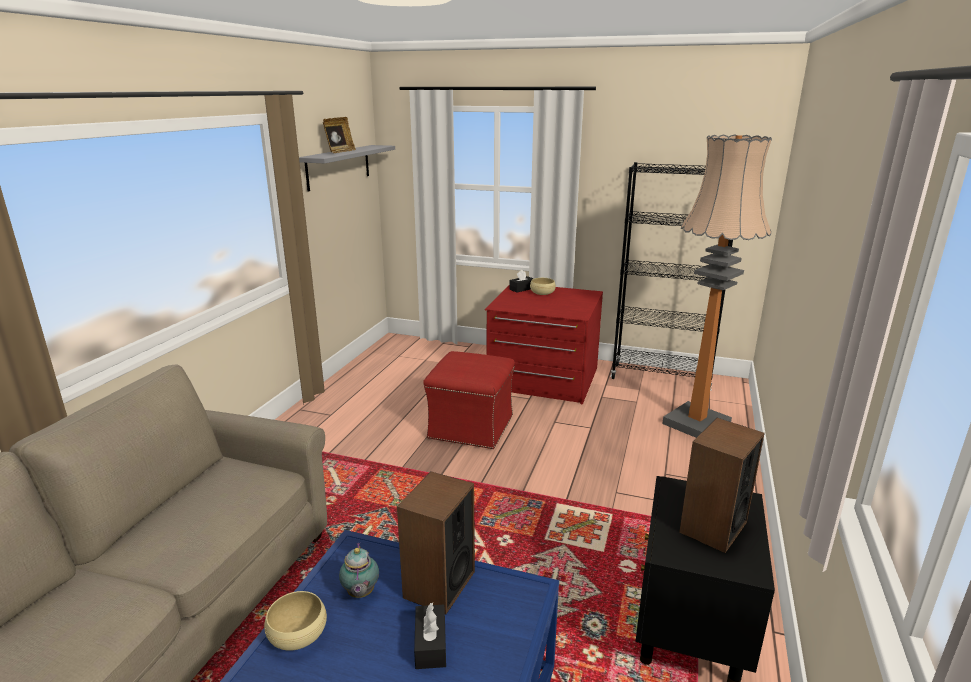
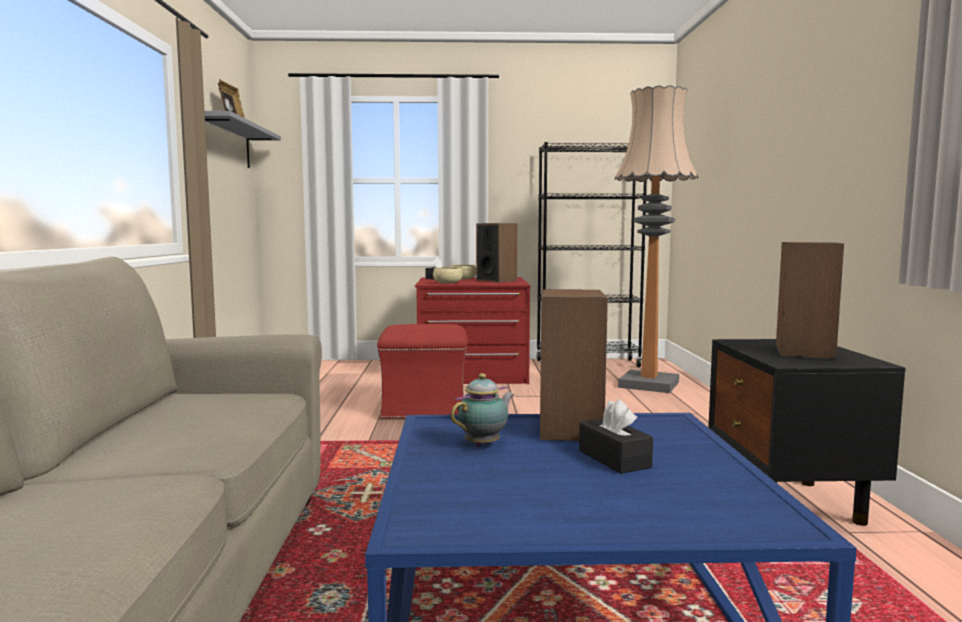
camera: 20 degrees left, 15 degrees down
beige bowl [264,591,327,651] -> beige bowl moved to [433,267,463,283]
teapot [339,542,379,598] -> teapot turned 105 degrees counterclockwise [451,373,514,447]
none -> speaker [476,223,517,283]

